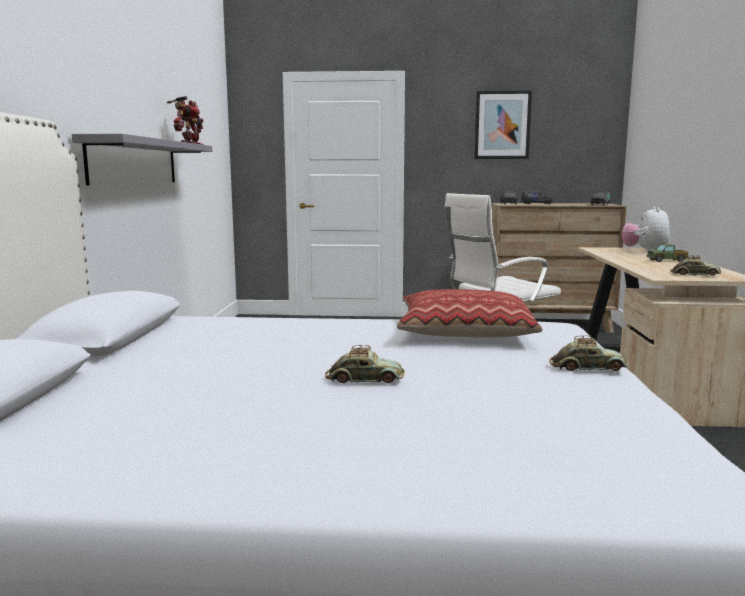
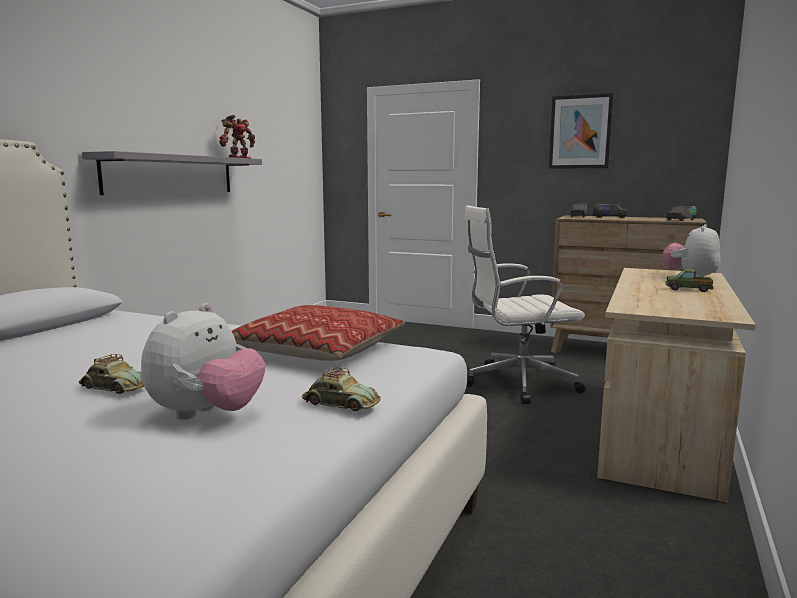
camera: 20 degrees right, 0 degrees up
toy car [670,255,722,276] -> none
none -> plush toy [141,303,265,420]

